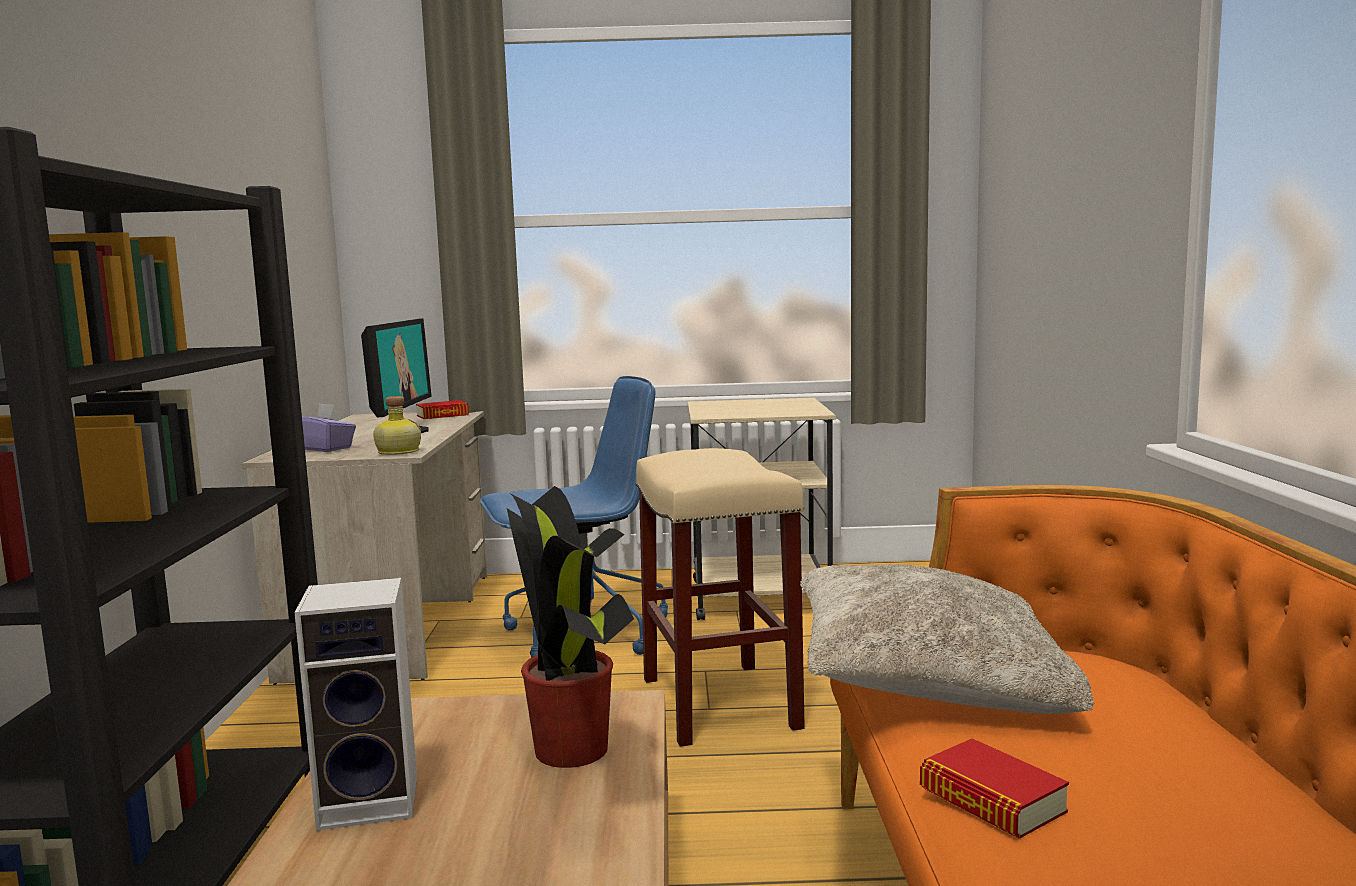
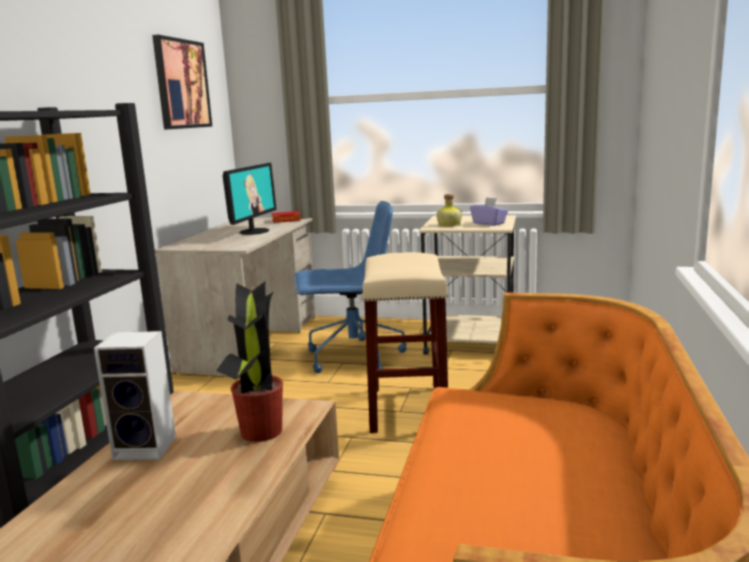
camera: 15 degrees right, 5 degrees up
purple tissue box [302,403,356,452] -> purple tissue box moved to [470,197,508,226]
bottle [373,396,421,455] -> bottle moved to [436,194,462,226]
beige pillow [800,564,1094,714] -> none
book [920,738,1069,839] -> none
none -> picture [152,35,212,130]

